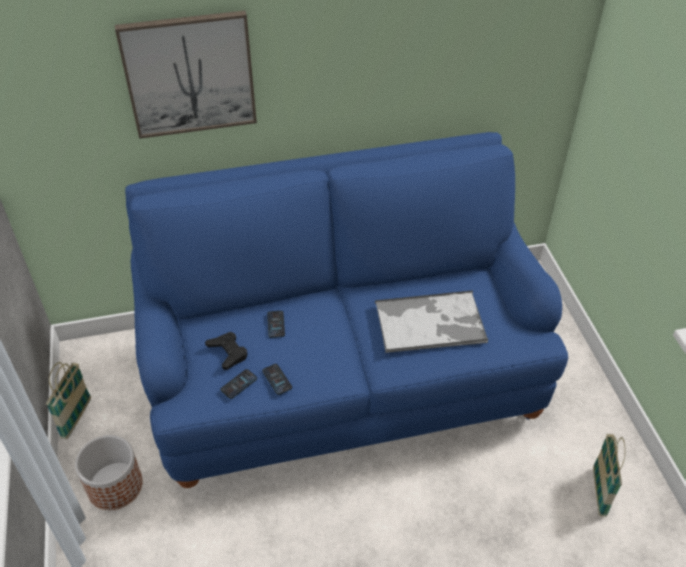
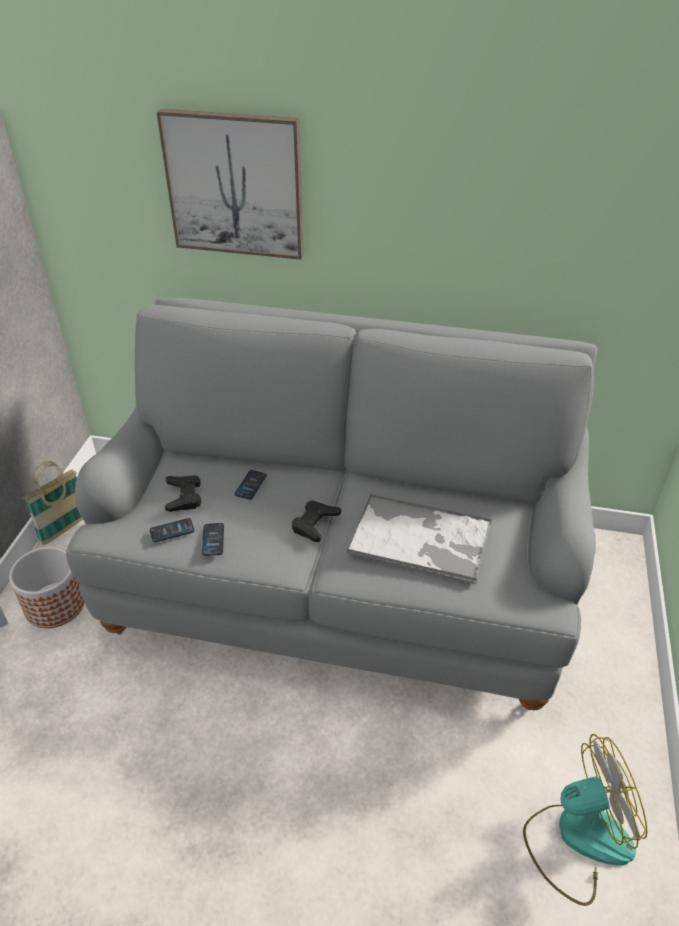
camera: 25 degrees right, 5 degrees down
blue sofa [125,132,568,488] -> grey sofa [66,298,597,710]
basket [593,434,625,517] -> fan [523,734,648,906]
none -> black game controller [292,500,341,542]

